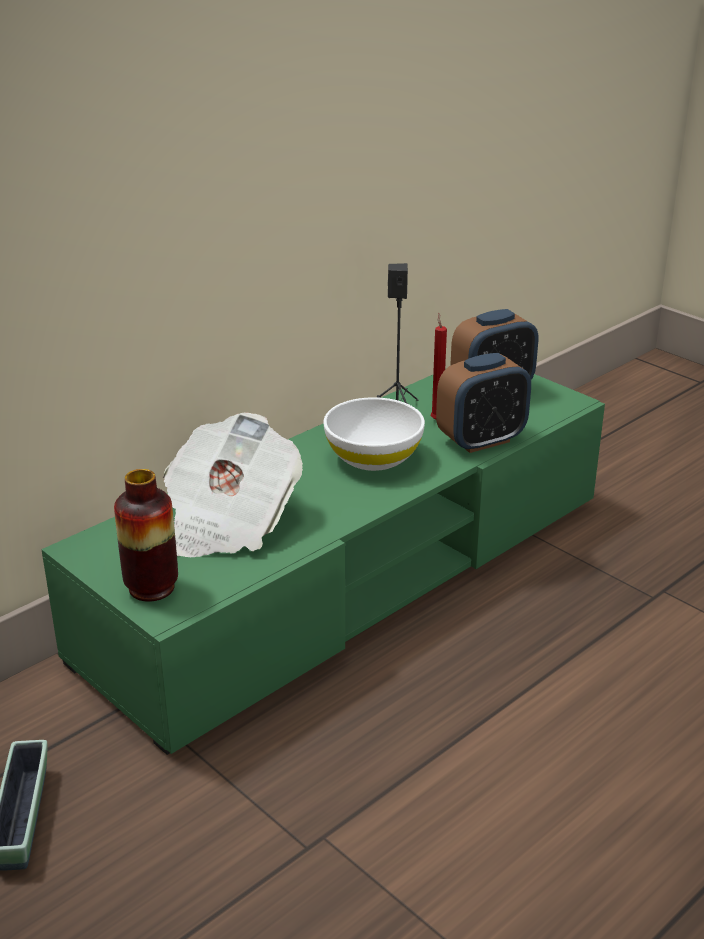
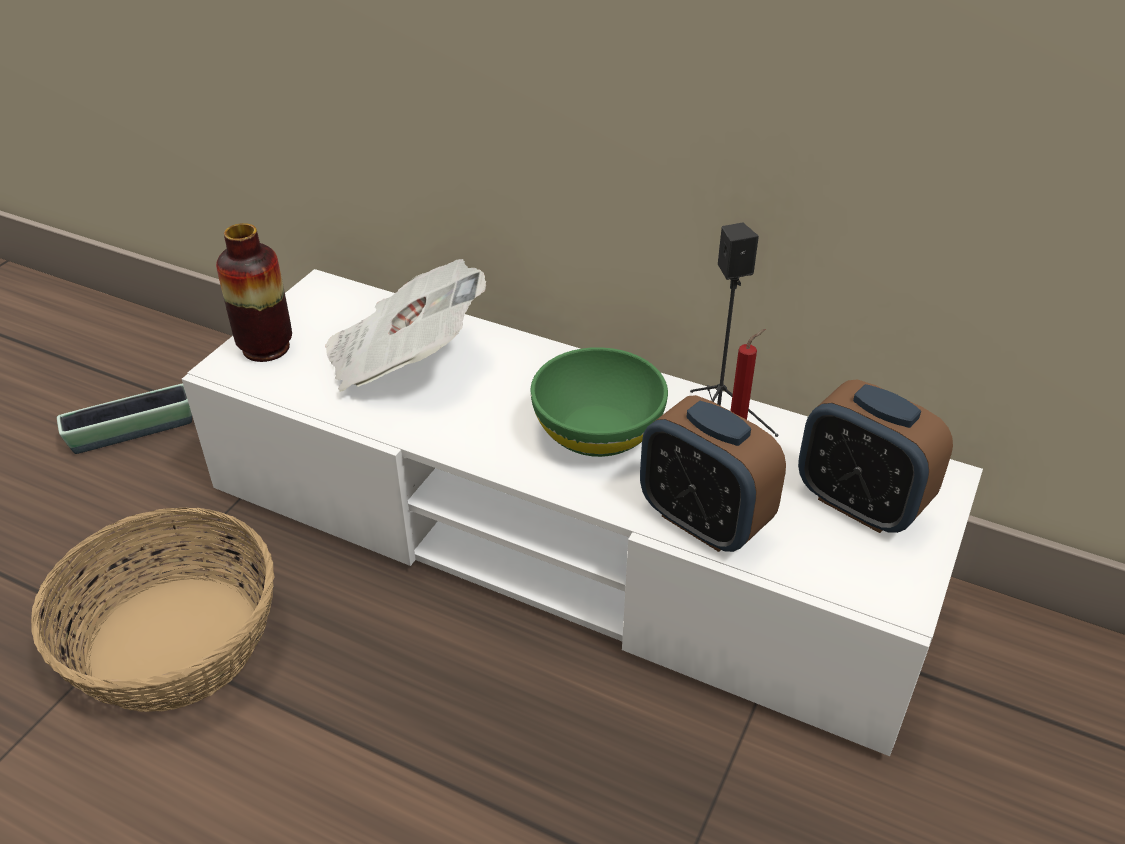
camera: 70 degrees right, 10 degrees up
green tv stand [41,368,605,755] -> white tv stand [182,269,983,756]
white bowl [323,397,425,471] -> green bowl [531,347,668,457]
none -> basket [31,507,275,712]

